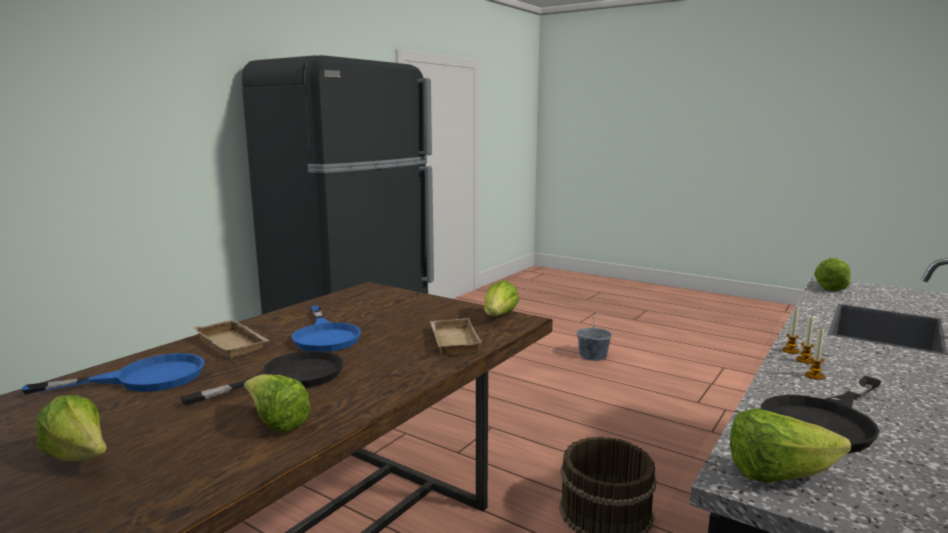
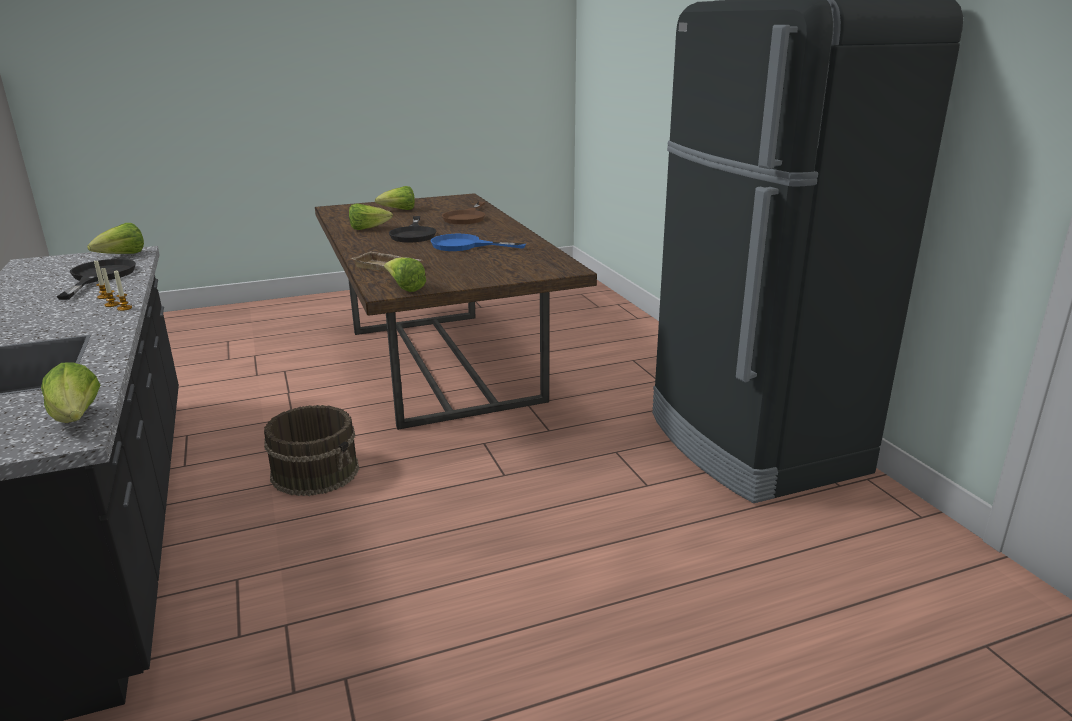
camera: 125 degrees right, 10 degrees up
blue frying pan [22,353,205,395] -> brown frying pan [442,202,485,224]
beige tray [194,319,270,359] -> none
grey bucket [576,316,612,361] -> none

